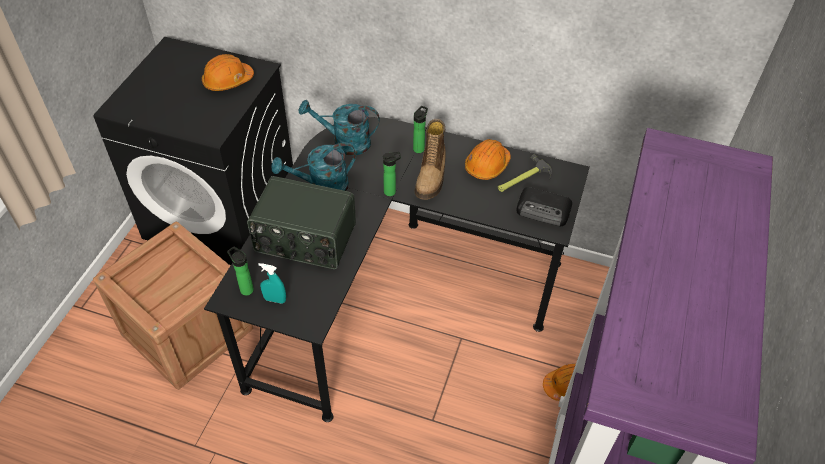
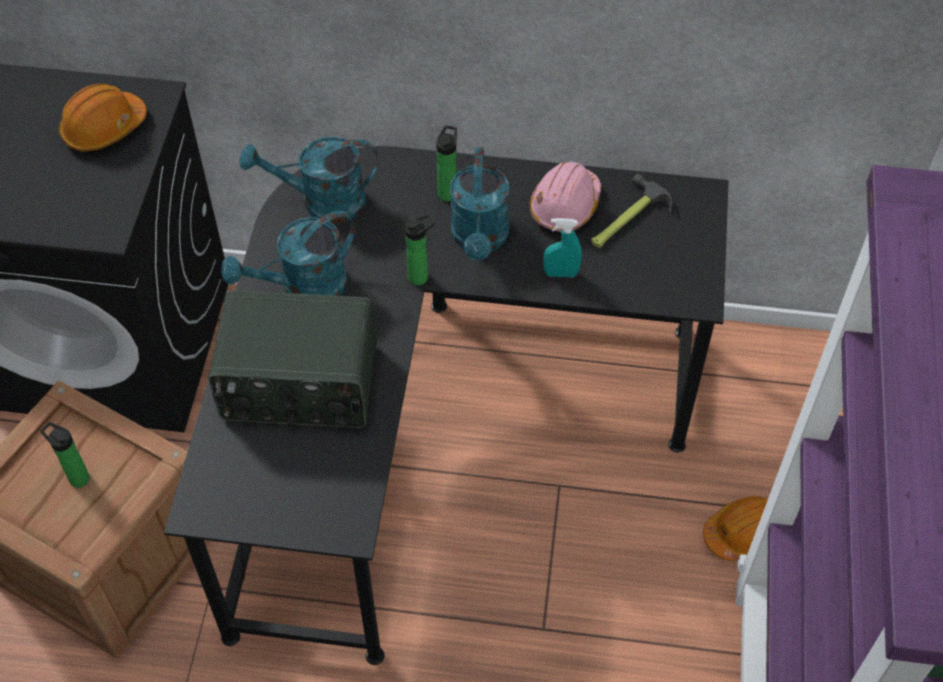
camera: 10 degrees left, 5 degrees up
bottle [227,247,254,296] -> bottle moved to [40,422,90,488]
turquoise spray bottle [258,263,286,304] -> turquoise spray bottle moved to [543,218,582,277]
boot [415,119,446,200] -> turquoise watering can [450,147,509,260]
orange hard hat [465,139,511,180] -> pink hard hat [529,162,601,232]
radio [516,187,572,226] -> none

